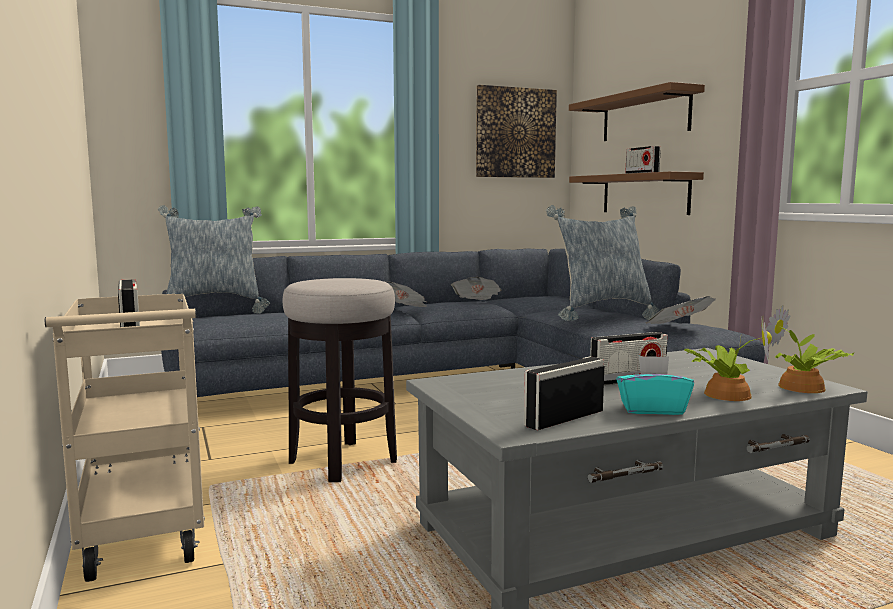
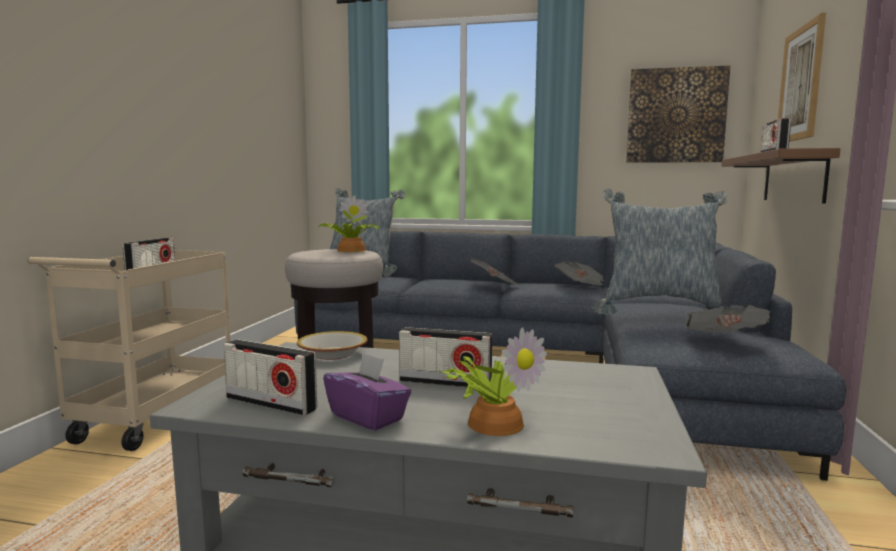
camera: 35 degrees right, 0 degrees up
radio [524,357,604,430] -> radio turned 150 degrees counterclockwise [224,339,317,416]
brown shelf [569,82,705,141] -> picture [778,13,826,142]
turquoise tissue box [616,356,694,415] -> purple tissue box [323,353,412,431]
potted plant [766,305,855,393] -> potted plant moved to [319,195,379,252]
none -> bowl [297,331,368,360]

